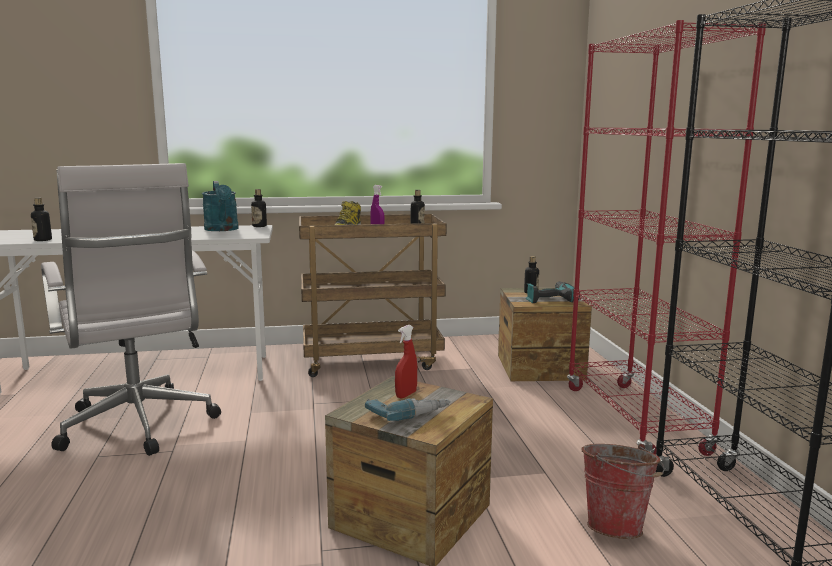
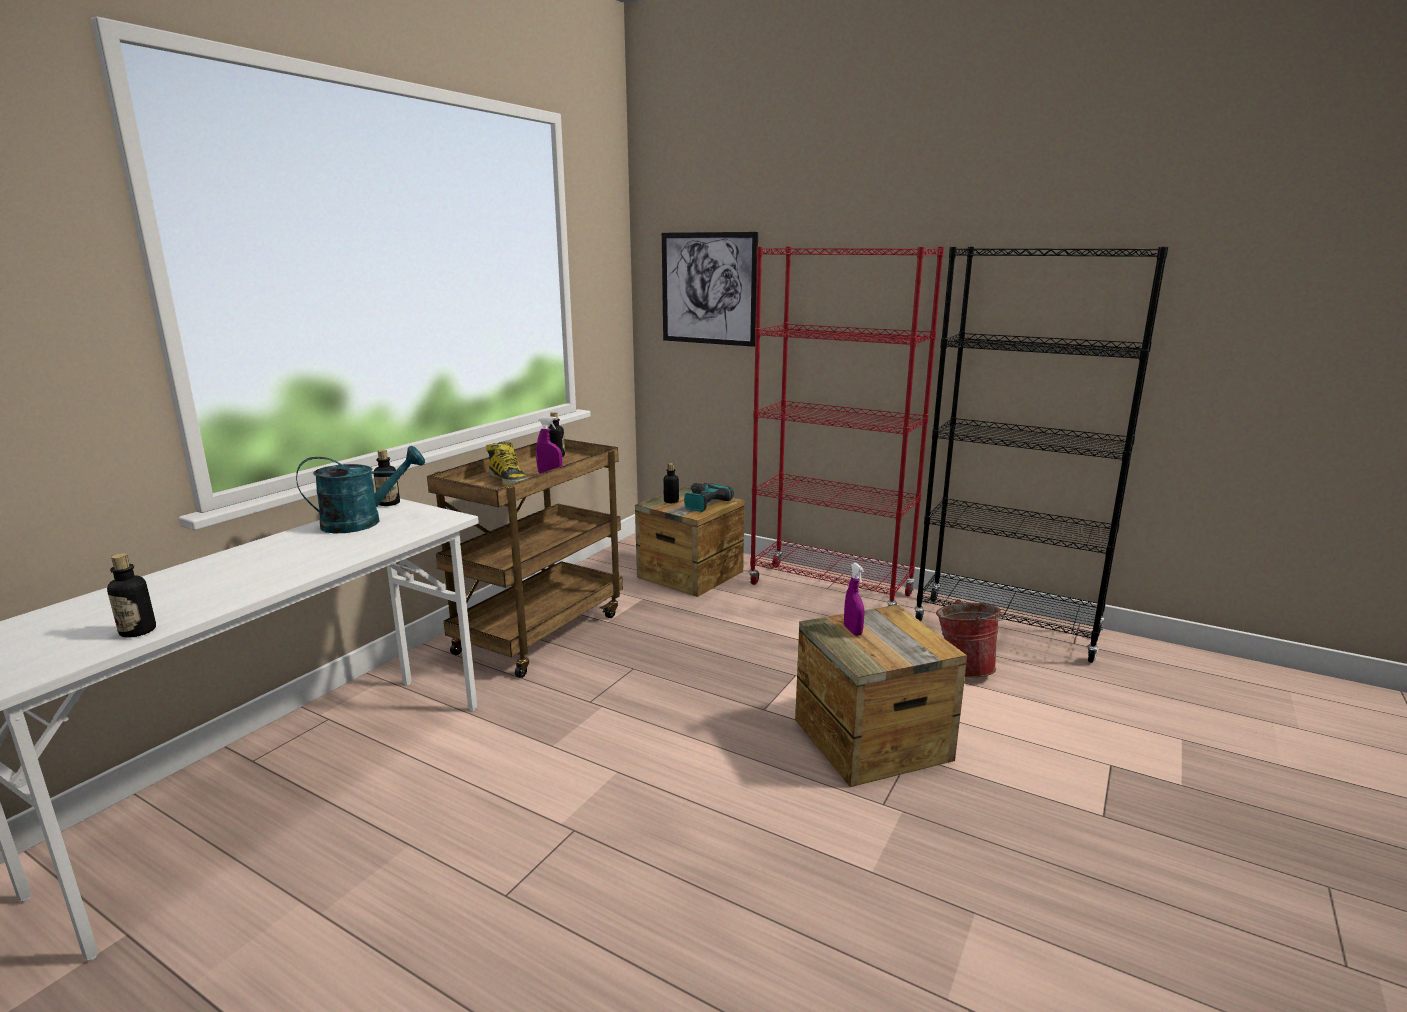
camera: 50 degrees left, 5 degrees up
white office chair [41,163,221,456] -> none
turquoise watering can [202,181,239,231] -> turquoise watering can turned 45 degrees counterclockwise [296,446,425,533]
power drill [365,398,451,421] -> none
red spray bottle [395,325,417,399] -> purple spray bottle [844,563,864,636]
none -> picture [662,232,758,347]

